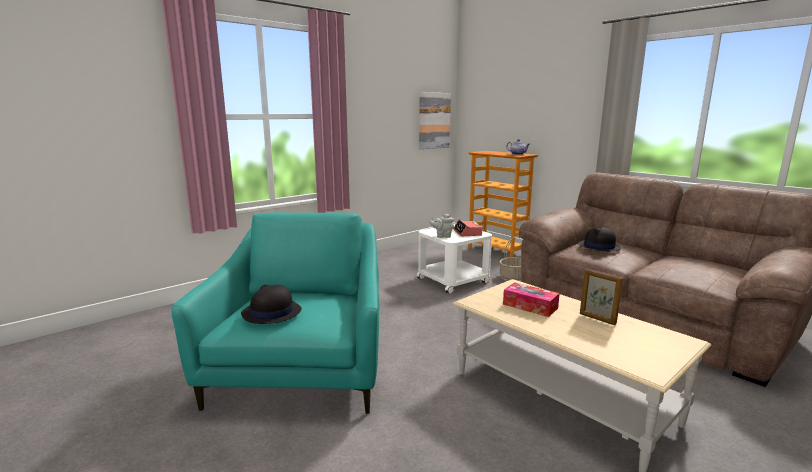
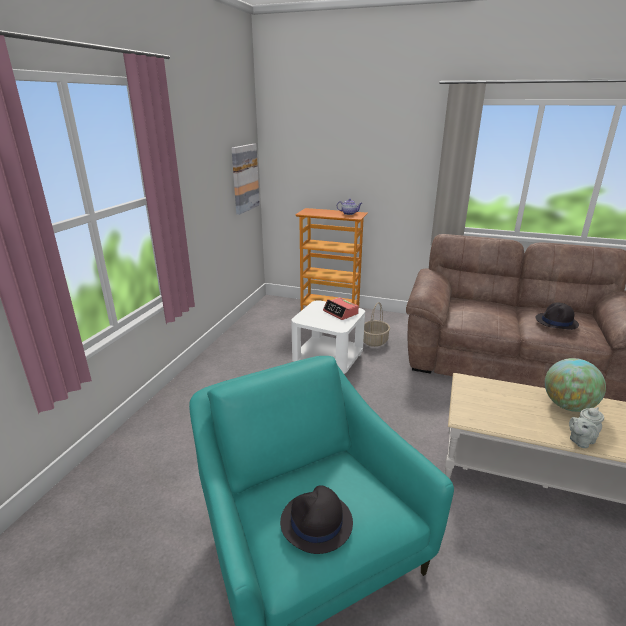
camera: 30 degrees left, 10 degrees up
grey teapot [429,214,454,238] -> grey teapot moved to [569,407,604,448]
tissue box [503,282,560,317] -> none
black hat [578,227,622,252] -> black hat moved to [535,303,579,330]
picture frame [580,269,623,325] -> globe [545,358,606,412]

